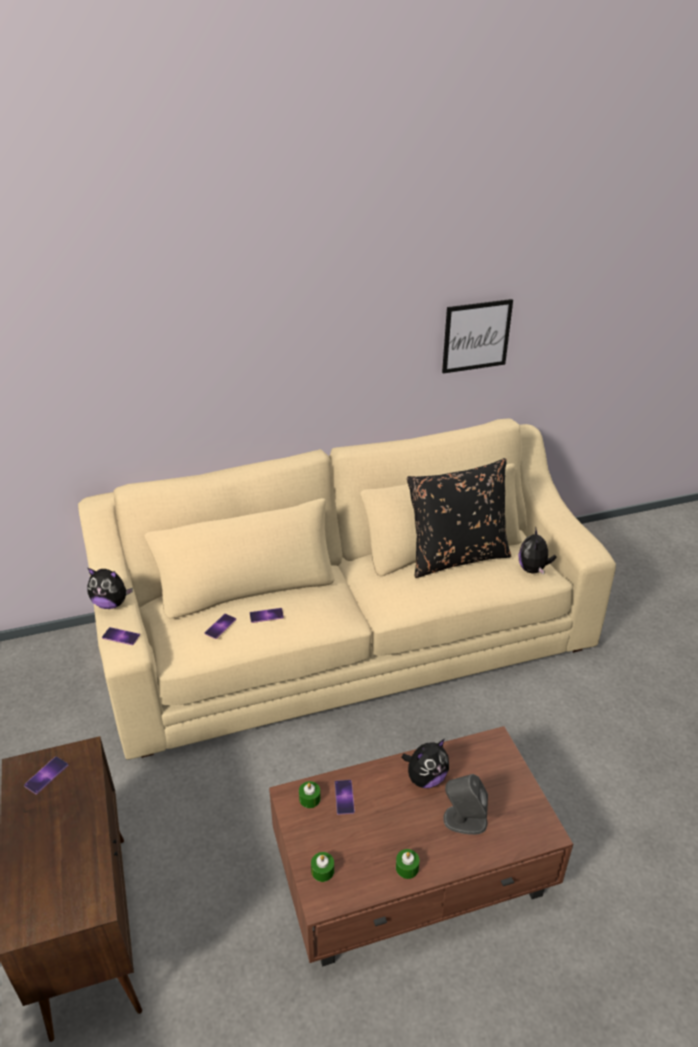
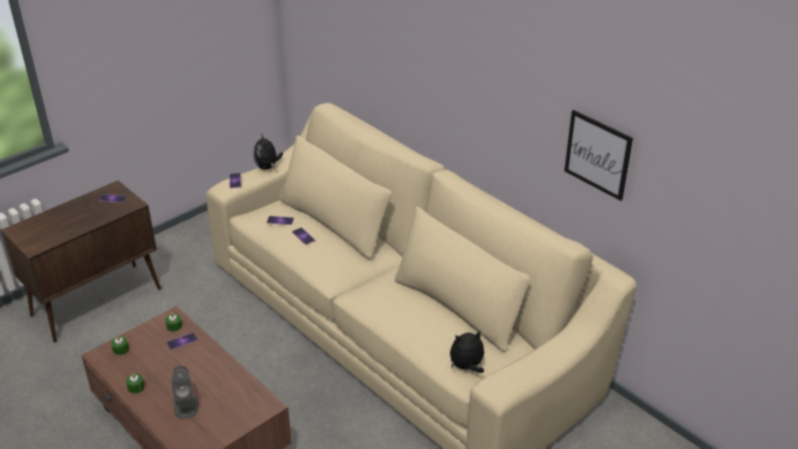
camera: 65 degrees right, 0 degrees up
plush toy [402,739,449,788] -> none
black pillow [407,458,511,578] -> none

